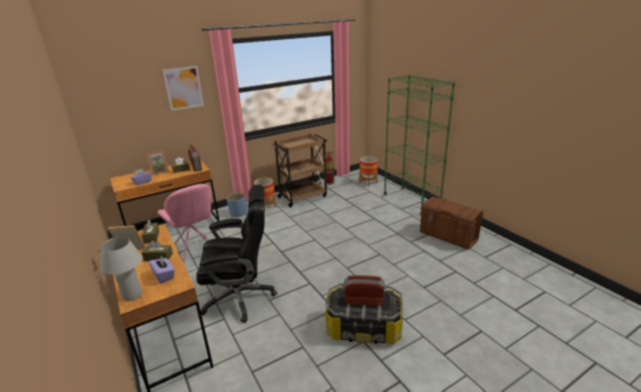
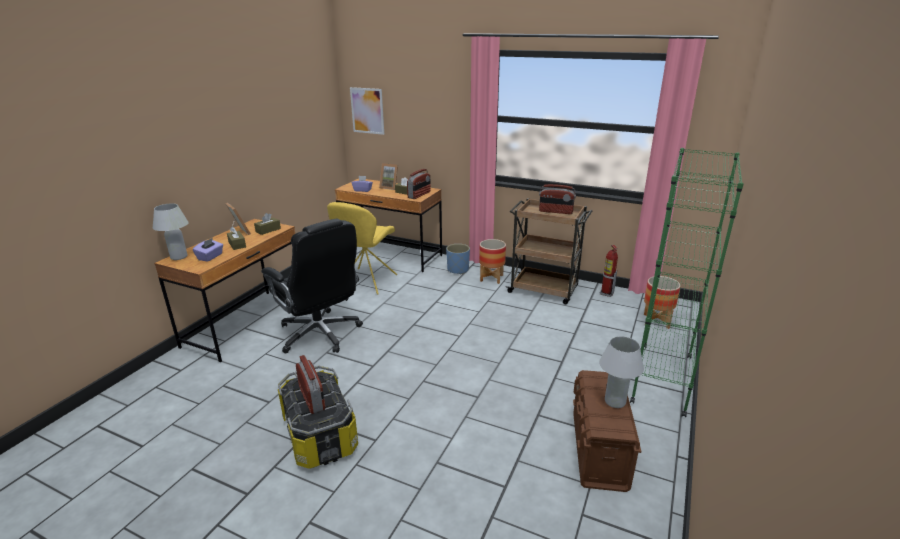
camera: 55 degrees right, 0 degrees up
pink chair [158,184,212,263] -> yellow chair [327,202,397,295]
picture [163,66,204,111] -> picture moved to [350,87,384,135]
none -> radio [539,184,576,214]
none -> white table lamp [599,336,644,408]

